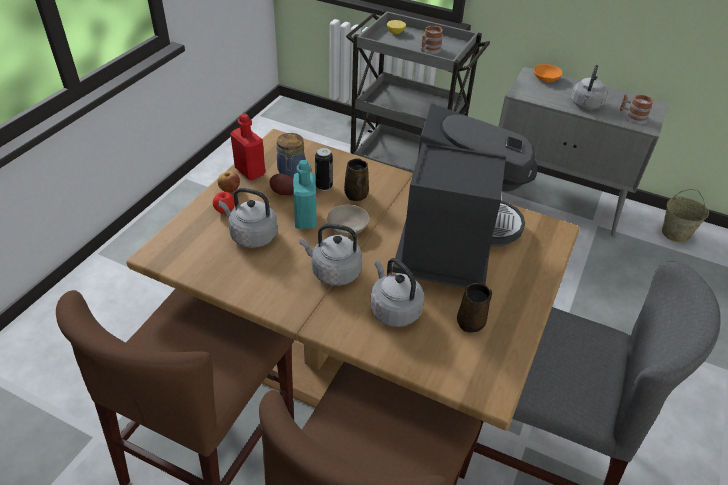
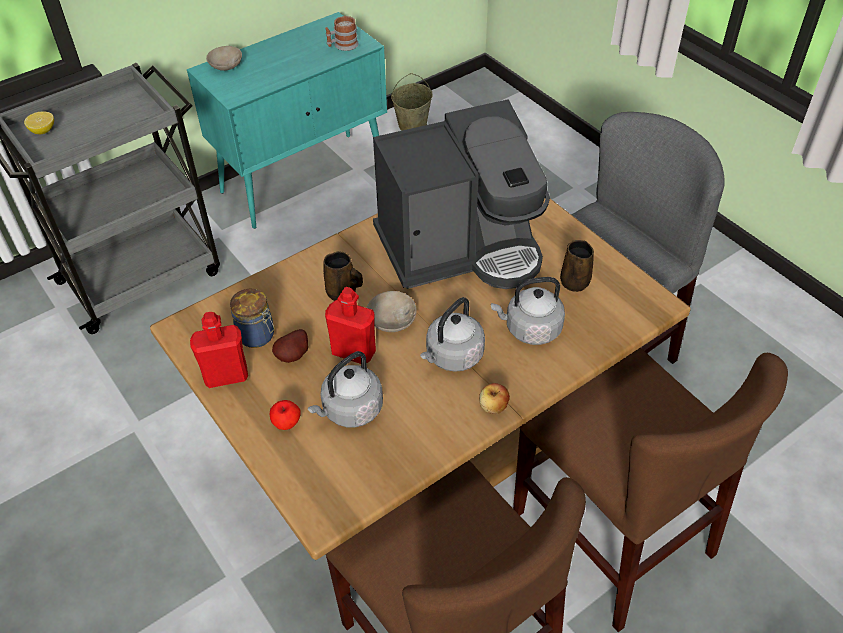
camera: 60 degrees left, 5 degrees up
apple [217,171,240,193] -> apple moved to [479,383,510,414]
turquoise bottle [293,160,317,229] -> red bottle [325,287,376,364]
can [315,147,333,191] -> none
coffee machine [392,103,538,288] -> coffee machine turned 120 degrees clockwise [373,99,550,289]
mug [421,26,443,54] -> none
grey cabinet [498,67,668,236] -> turquoise cabinet [187,12,387,229]
orange bowl [534,64,563,82] -> beige bowl [206,46,242,71]
grey kettle [571,65,607,110] -> none

